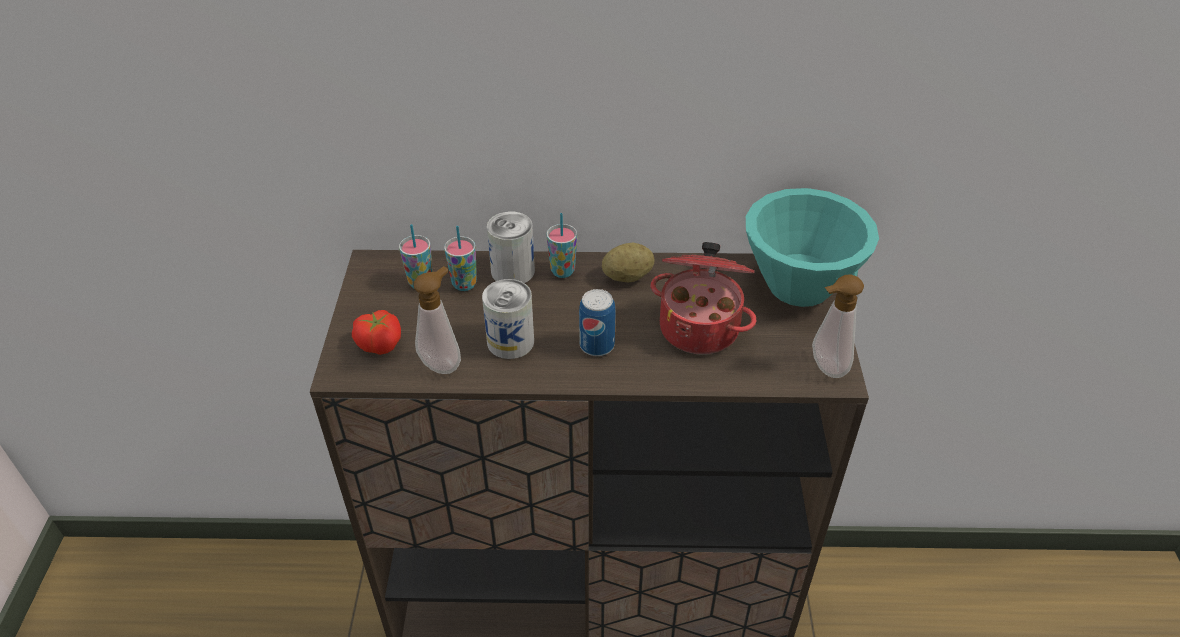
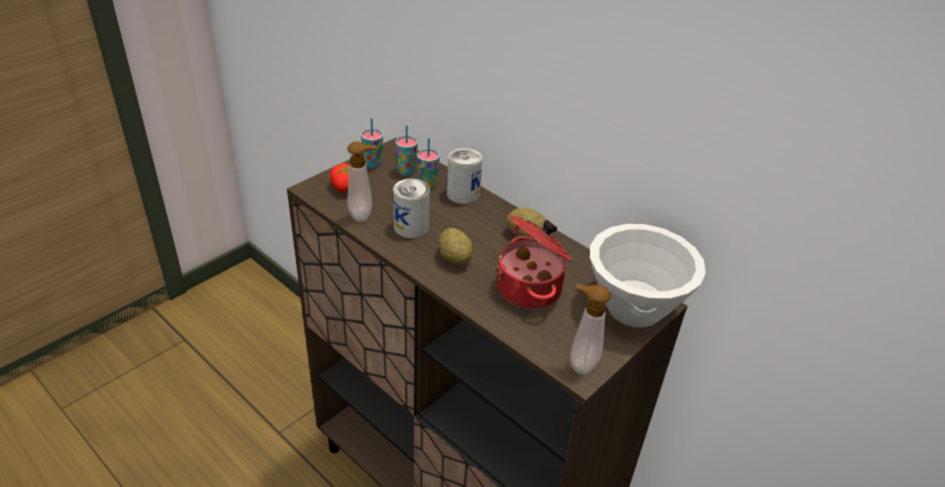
camera: 40 degrees right, 5 degrees down
cup [546,213,577,278] -> cup moved to [361,118,383,169]
can [579,289,616,356] -> potato [439,228,473,265]
turquoise bowl [746,188,879,307] -> white bowl [590,224,706,327]

